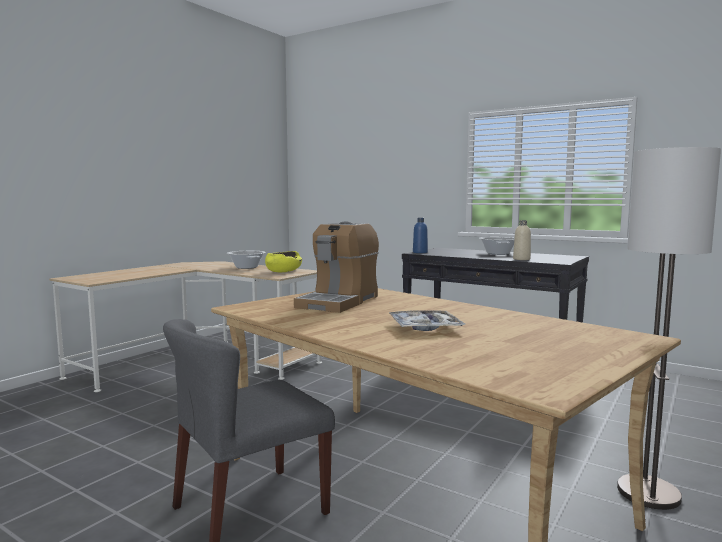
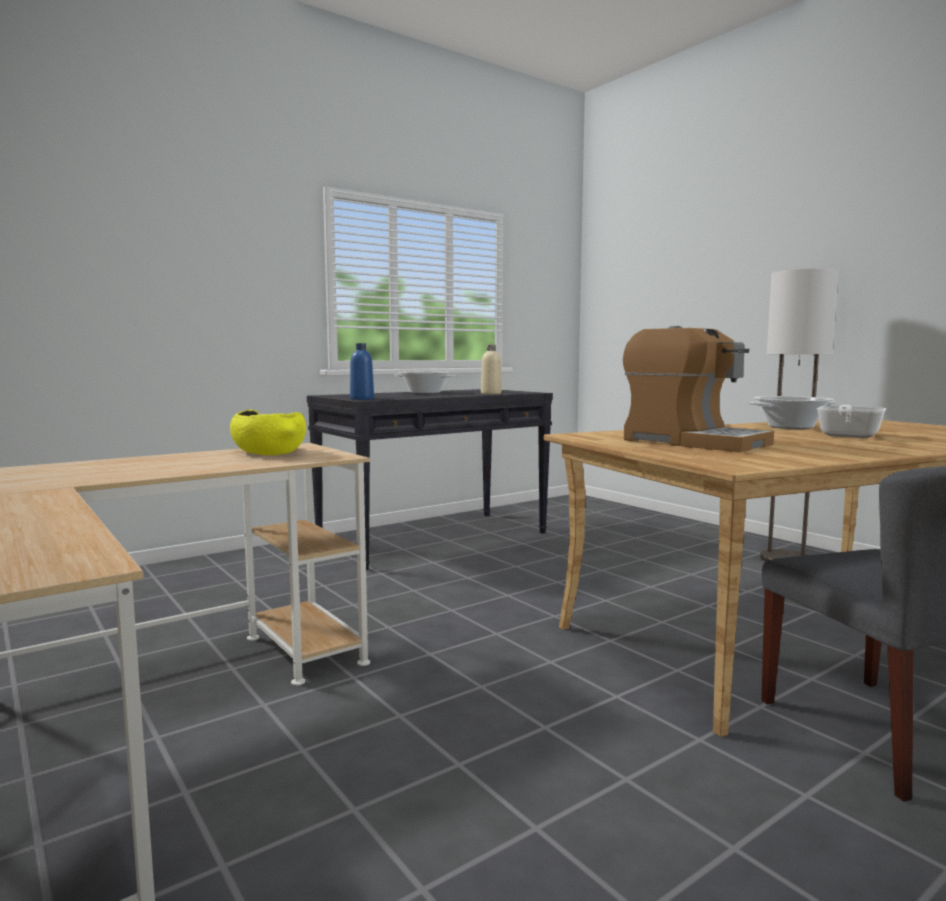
camera: 70 degrees left, 0 degrees up
cooking pot [227,251,266,269] -> cooking pot moved to [748,396,837,429]
tray [389,310,465,331] -> frying pan [817,405,886,438]

